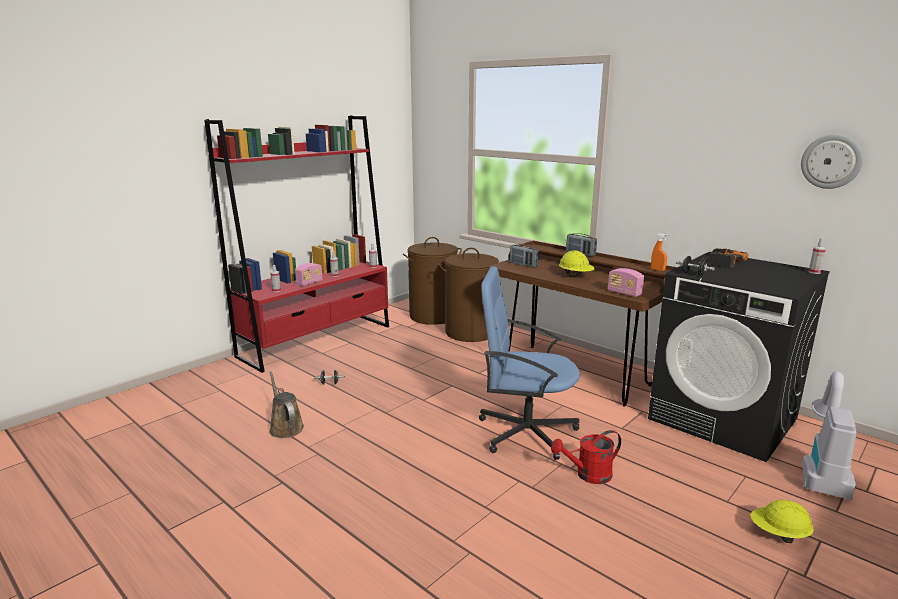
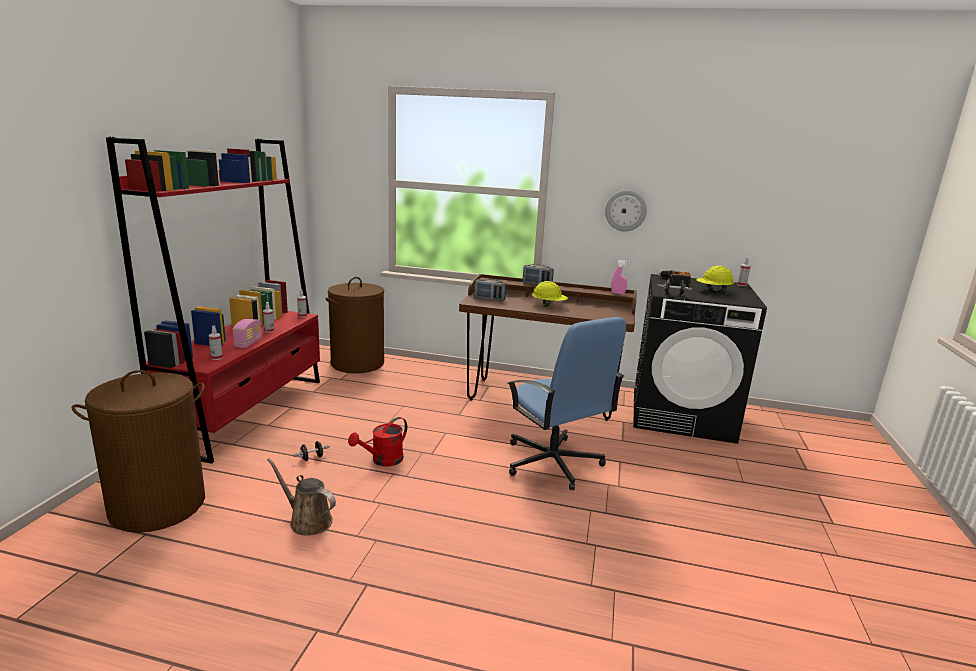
camera: 30 degrees left, 0 degrees up
brown laundry basket [438,248,503,342] -> brown laundry basket moved to [72,370,205,533]
blue office chair [479,266,580,460] -> blue office chair turned 105 degrees counterclockwise [507,317,626,490]
red watering can [551,430,621,484] -> red watering can moved to [348,417,407,467]
radio [608,268,644,297] -> none
orange spray bottle [651,233,668,271] -> pink spray bottle [611,260,628,294]
yellow hard hat [751,500,814,543] -> yellow hard hat moved to [696,266,734,292]
wall clock [801,134,863,189] -> wall clock moved to [605,190,647,231]
vacuum cleaner [802,371,857,500] -> none

